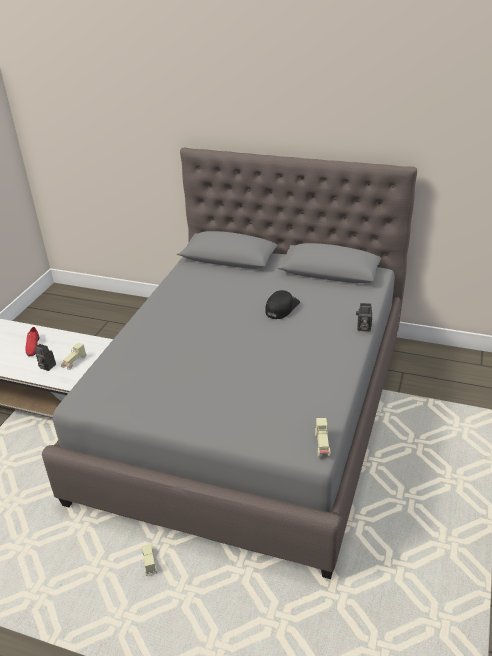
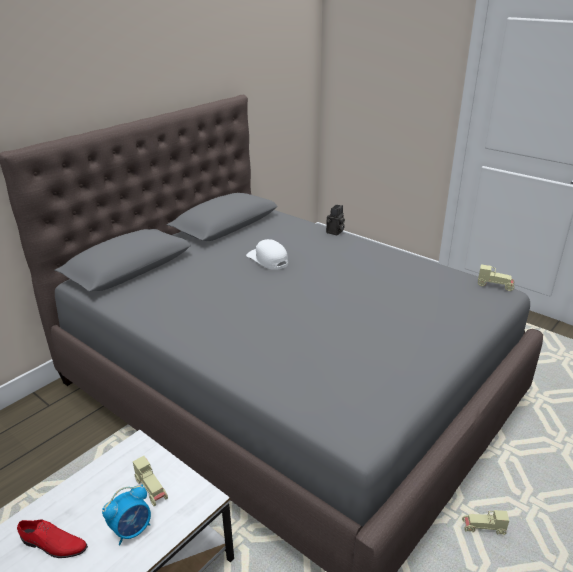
camera: 70 degrees left, 5 degrees down
camera [35,344,56,371] -> alarm clock [102,485,151,545]
black cap [265,290,300,319] -> white cap [246,239,288,270]

